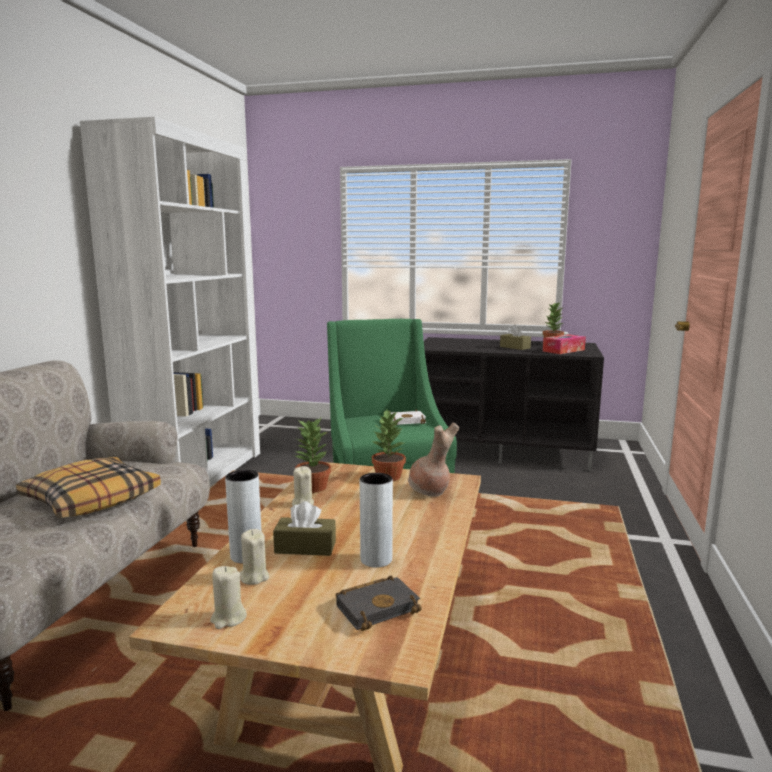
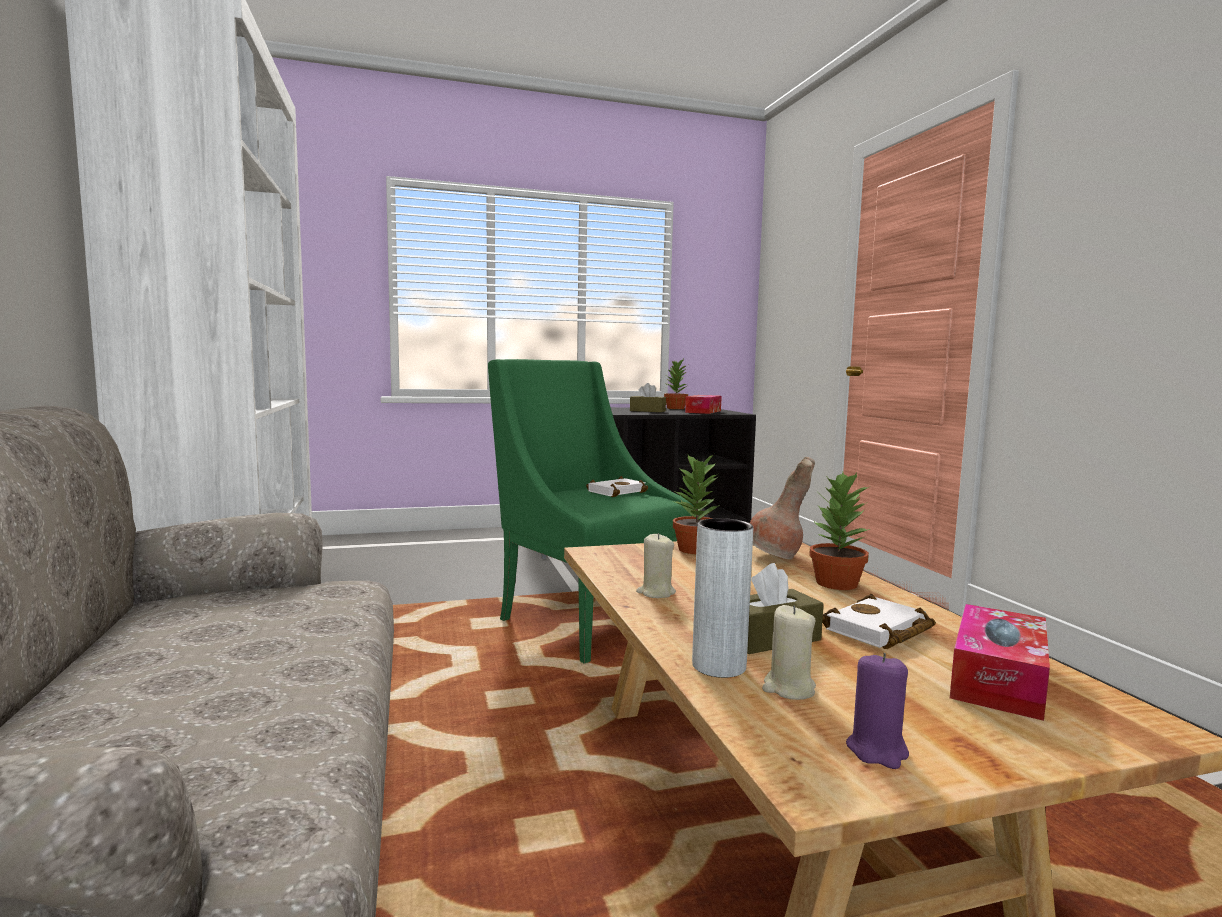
camera: 30 degrees left, 5 degrees down
pillow [16,457,161,518] -> none
beige candle [210,566,247,629] -> purple candle [846,653,909,769]
potted plant [294,418,331,493] -> potted plant moved to [809,472,870,590]
black book [336,576,422,631] -> tissue box [950,604,1050,721]
grey vase [360,473,393,568] -> white book [822,594,936,649]

